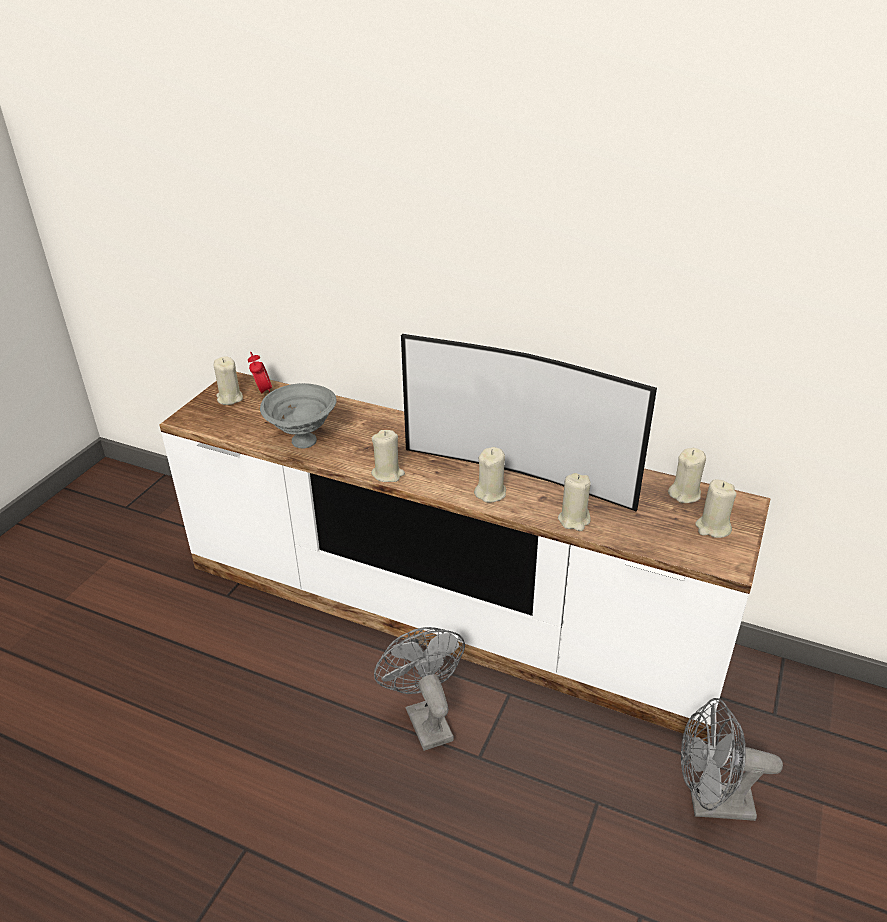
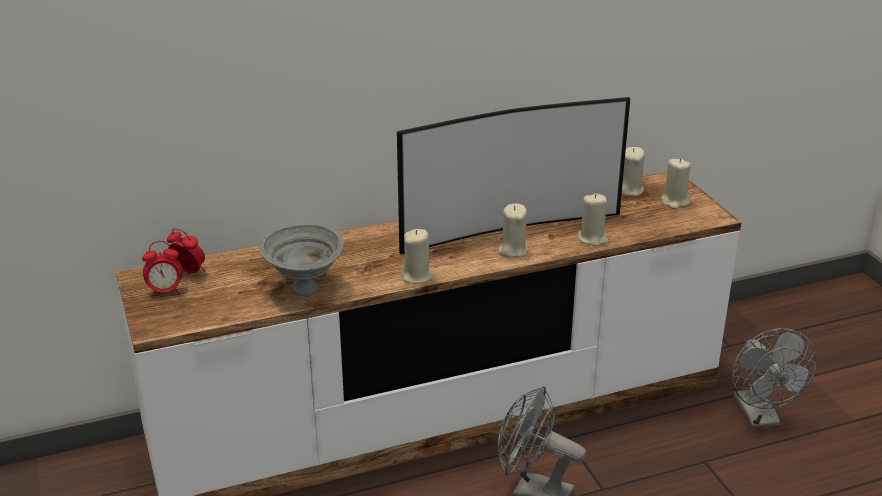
camera: 45 degrees left, 5 degrees down
beige candle [214,356,243,405] -> alarm clock [142,241,183,298]
grey fan [681,698,783,821] -> grey fan turned 60 degrees counterclockwise [732,328,817,428]

